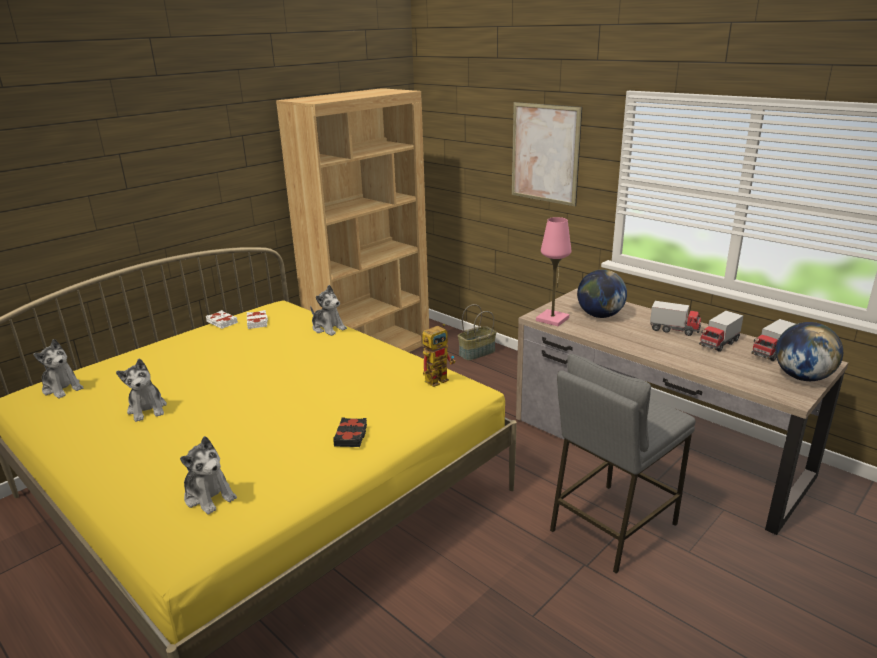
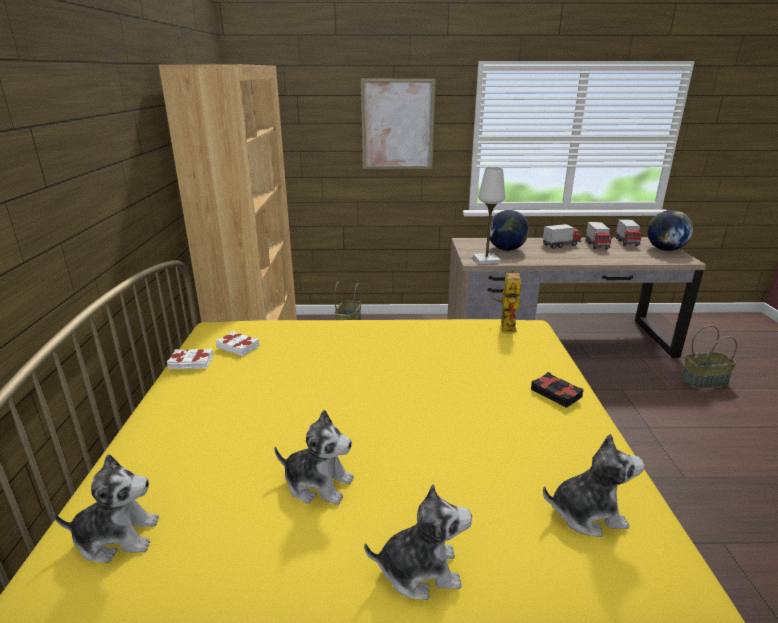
camera: 45 degrees left, 0 degrees up
plush toy [310,285,347,336] -> plush toy moved to [364,484,472,600]
pink table lamp [536,217,571,326] -> white table lamp [473,167,505,264]
grey stool [550,354,695,574] -> none
none -> basket [681,326,737,388]

